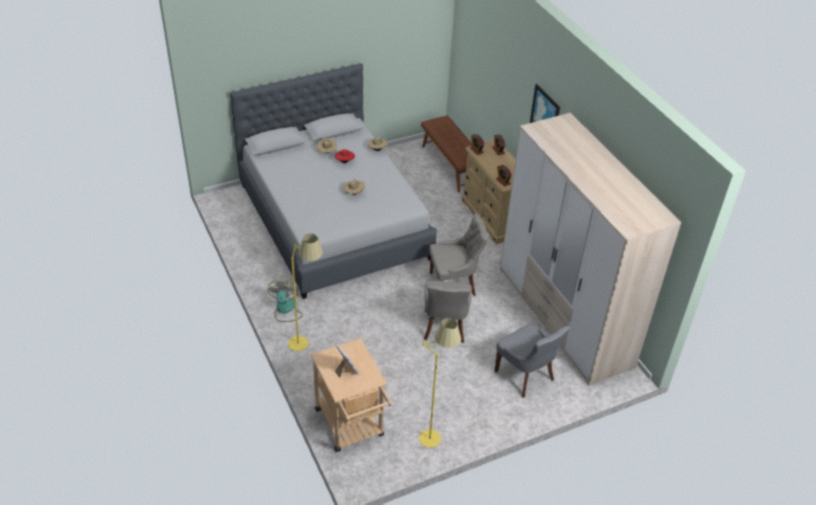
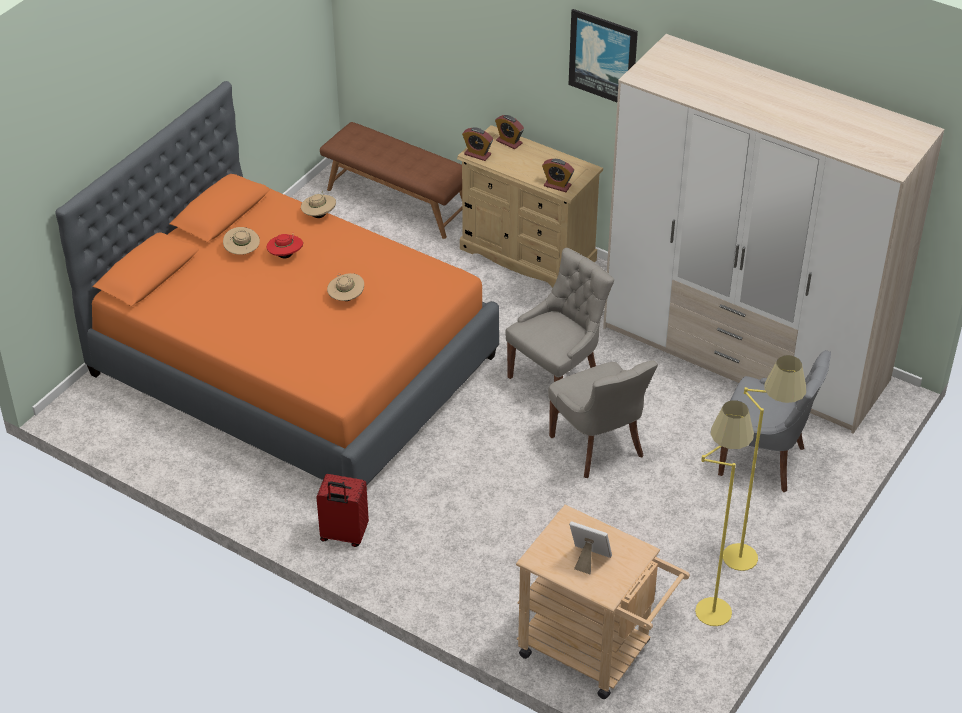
camera: 30 degrees left, 0 degrees up
grey bed [230,63,437,299] -> orange bed [56,81,499,486]
fan [267,280,303,322] -> red suitcase [316,474,369,547]
yellow floor lamp [288,234,323,351] -> yellow floor lamp moved to [723,355,806,571]

